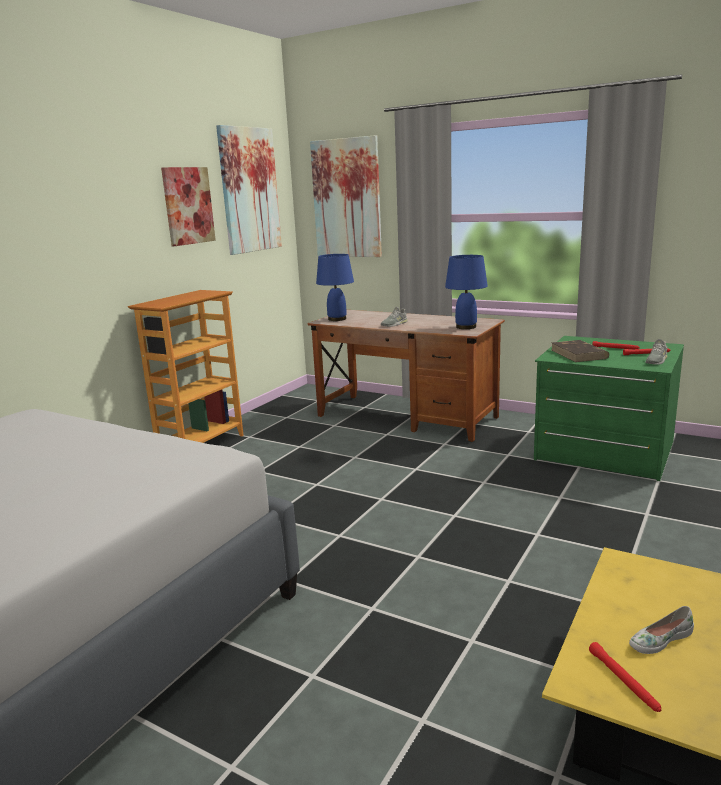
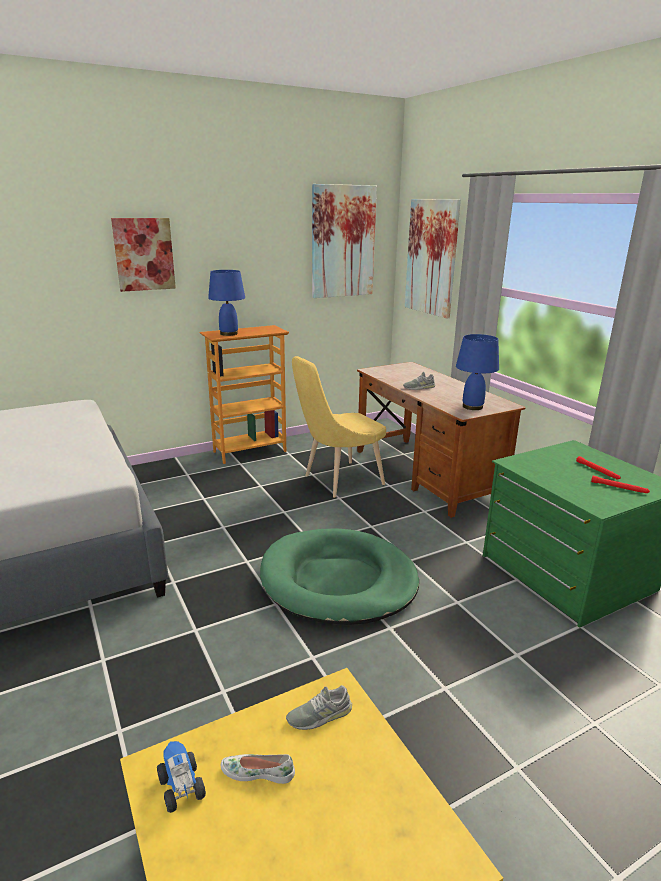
camera: 30 degrees right, 5 degrees up
picture [161,167,216,246] -> picture moved to [111,218,176,292]
blue table lamp [316,254,354,321] -> blue table lamp moved to [208,270,245,336]
brown book [551,340,609,362] -> none
red flashlight [589,642,661,712] -> toy truck [157,741,206,813]
grey shoe [645,339,667,365] -> grey shoe moved to [286,685,352,730]
none -> green dog bed [260,528,419,625]
none -> yellow chair [292,356,386,498]

